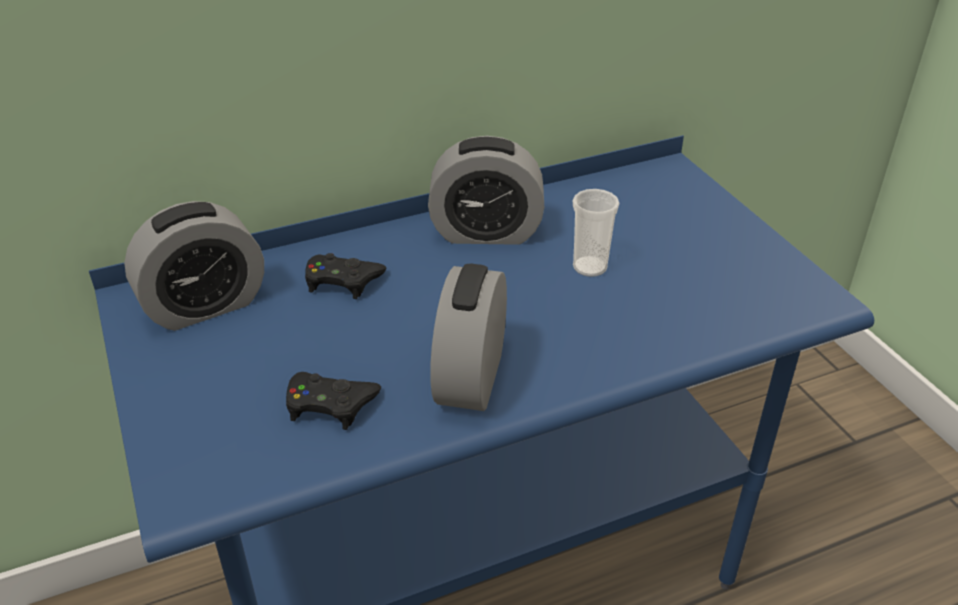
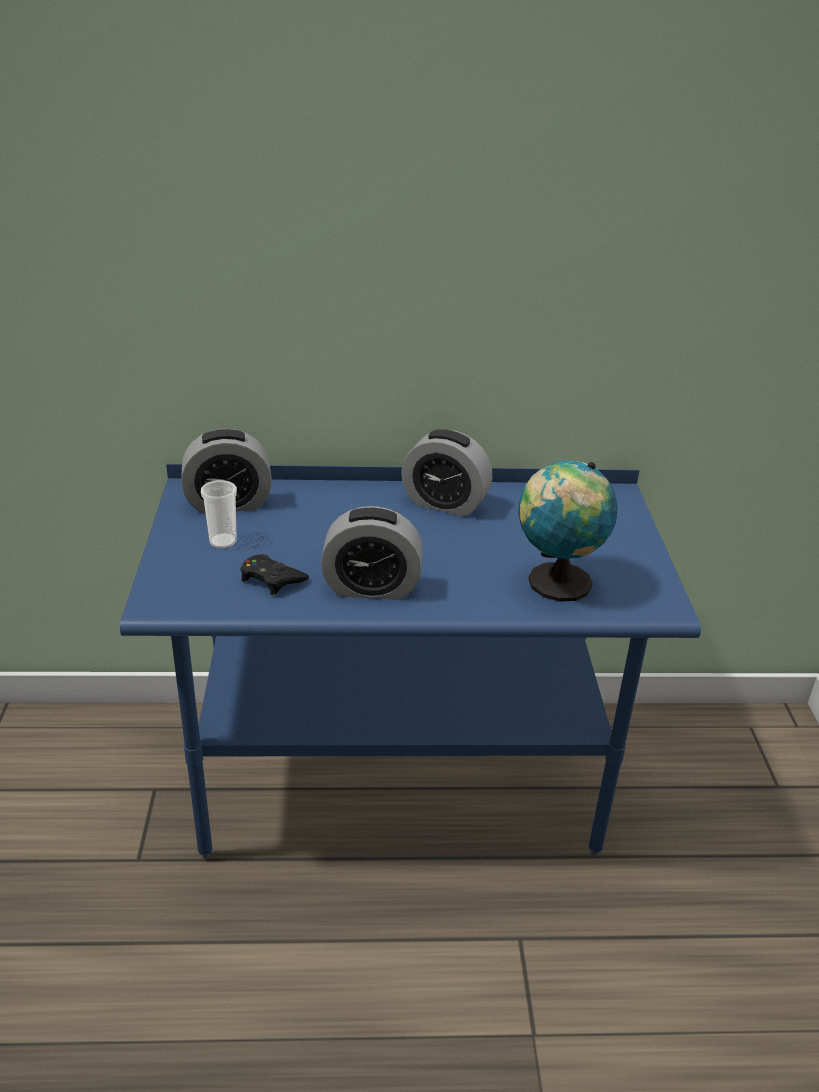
camera: 20 degrees right, 5 degrees down
black game controller [305,253,387,299] -> none
alarm clock [430,264,507,411] -> alarm clock turned 120 degrees counterclockwise [321,506,422,600]
cup [573,189,620,277] -> cup moved to [201,480,237,549]
none -> globe [518,460,618,602]

